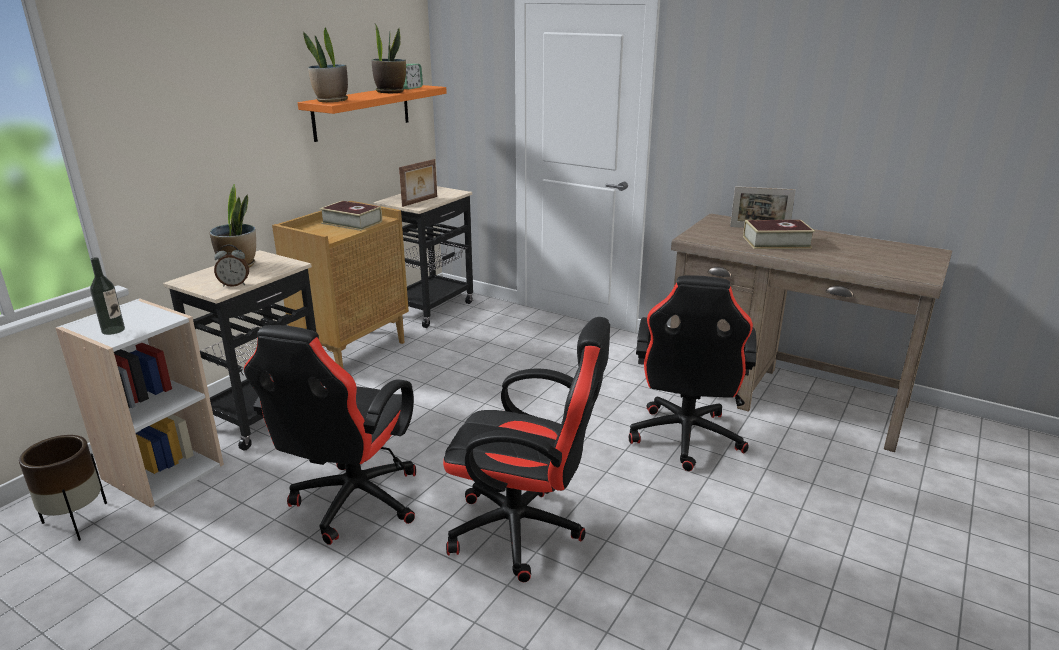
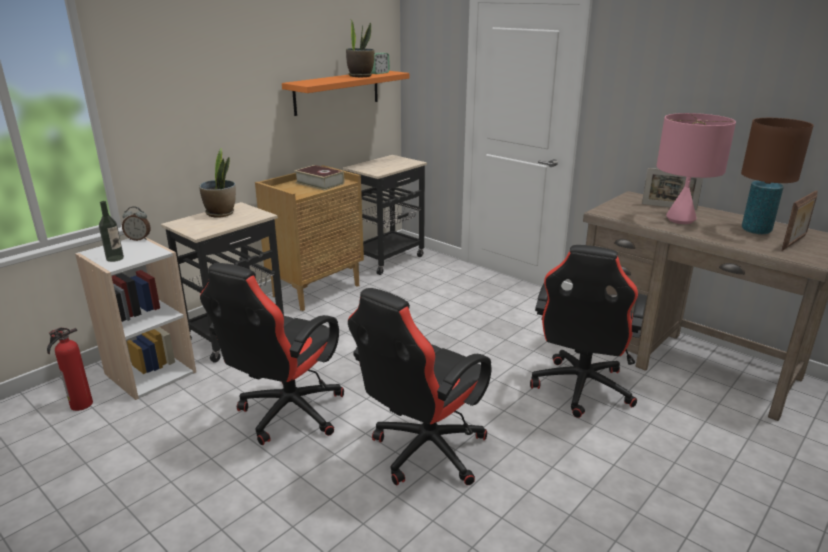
camera: 10 degrees right, 0 degrees up
brown planter [19,435,107,541] -> fire extinguisher [47,327,93,411]
alarm clock [214,244,249,287] -> alarm clock moved to [122,206,150,241]
potted plant [303,27,348,102] -> none
picture frame [399,159,437,207] -> picture frame moved to [781,190,817,251]
black office chair [443,317,610,582] -> black office chair turned 105 degrees clockwise [348,288,491,485]
book [743,220,815,249] -> pink table lamp [657,113,736,224]
none -> brown table lamp [741,118,814,234]

